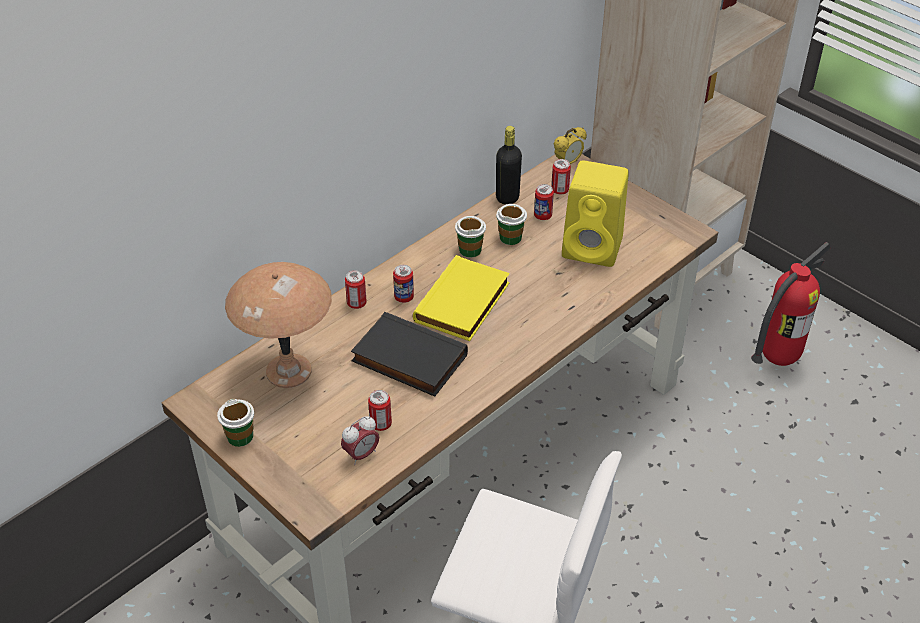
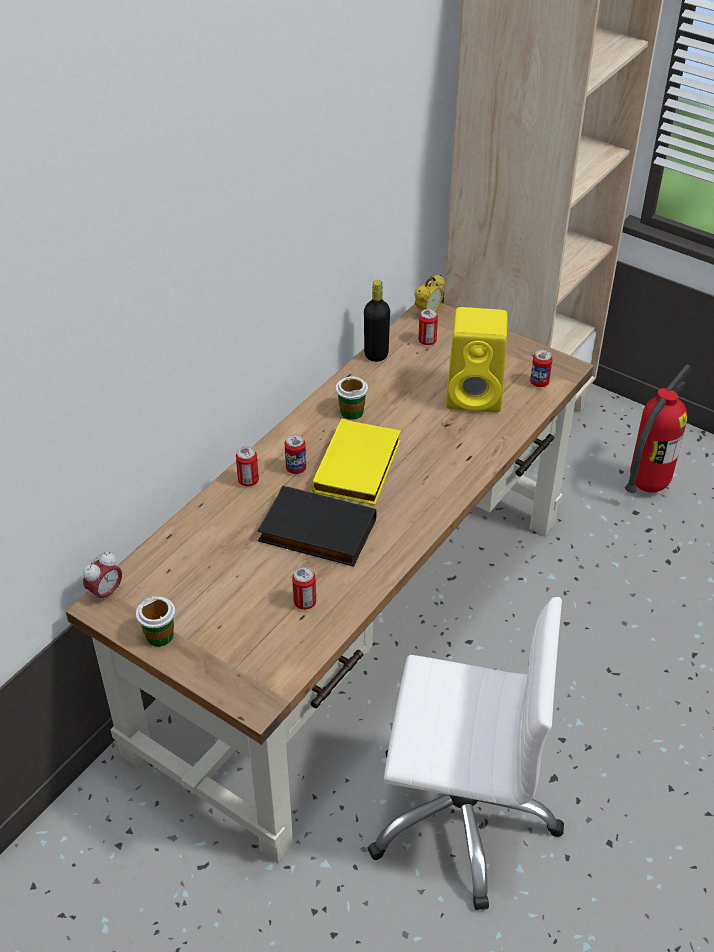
camera: 10 degrees left, 0 degrees up
brown table lamp [225,262,332,388] -> none
alarm clock [341,416,379,465] -> alarm clock moved to [83,552,122,604]
cup [496,204,527,245] -> none
can [534,184,554,220] -> can moved to [530,350,553,387]

